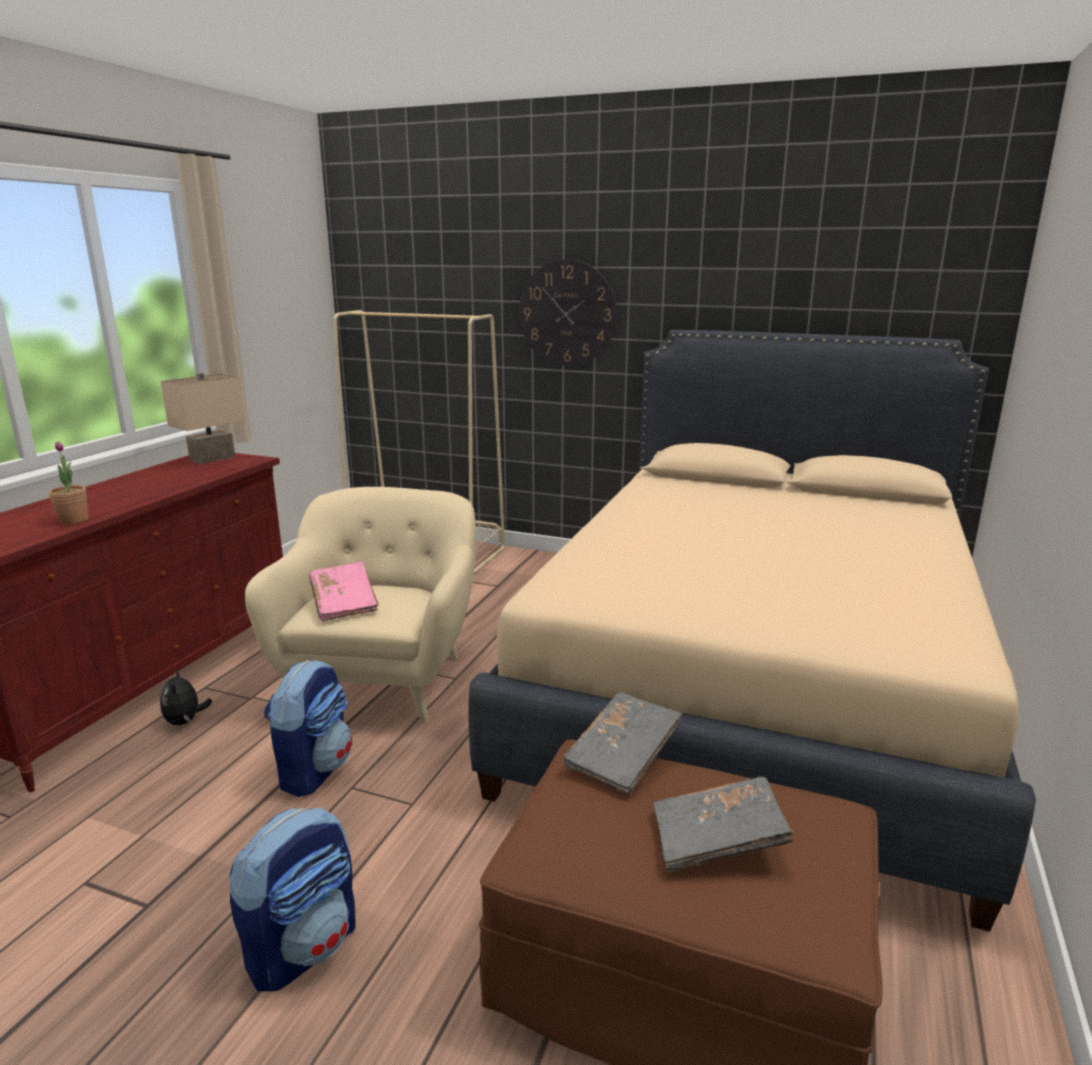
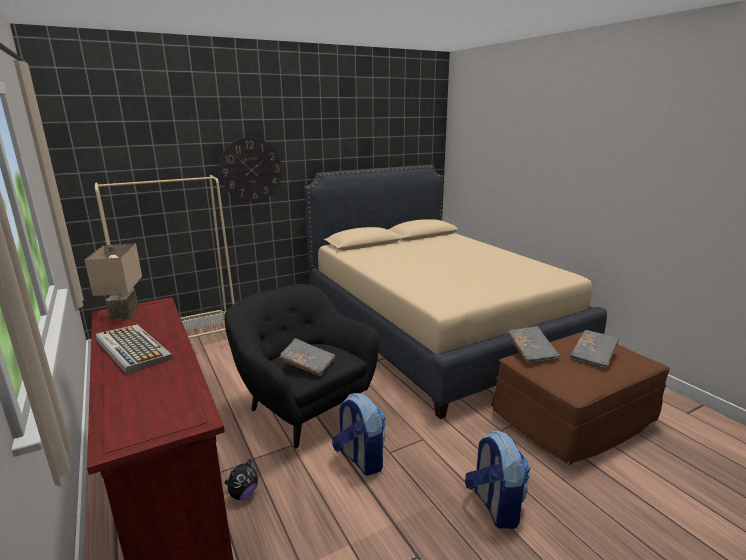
camera: 50 degrees left, 0 degrees up
potted plant [49,441,89,524] -> none
plush toy [160,668,212,725] -> plush toy turned 75 degrees counterclockwise [225,458,258,500]
beige armchair [245,487,475,723] -> black armchair [224,284,380,448]
pink book [309,561,379,621] -> grey book [279,338,335,376]
none -> keyboard [96,324,173,374]

